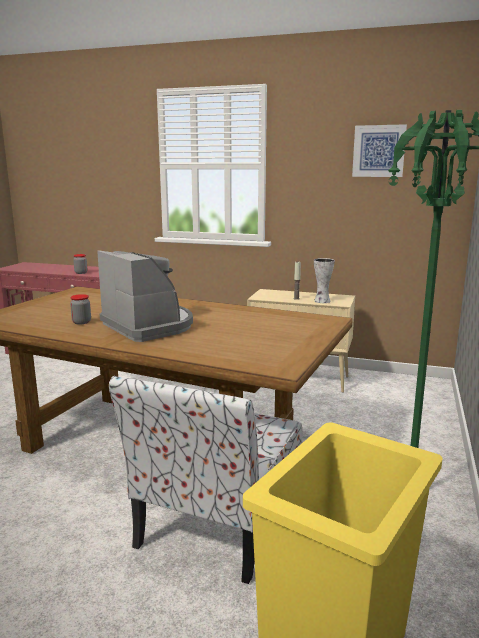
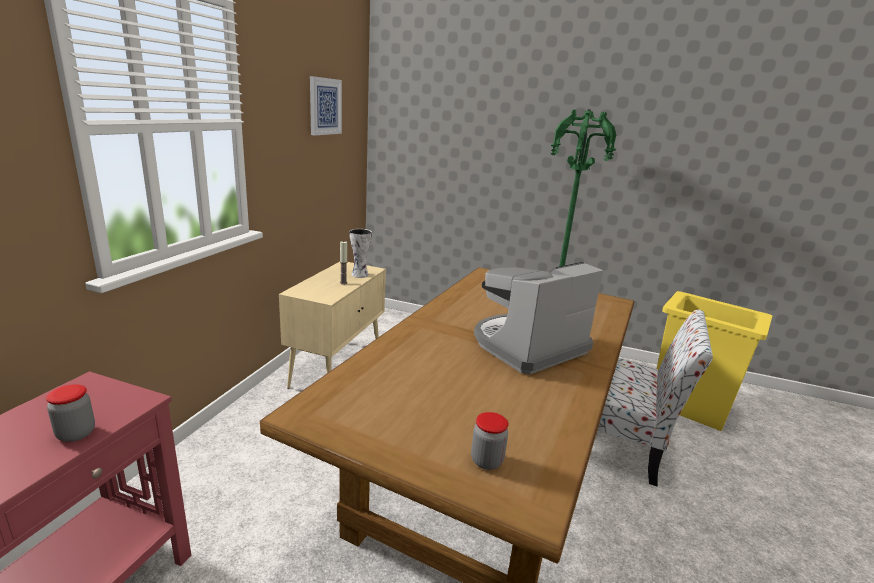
camera: 90 degrees left, 5 degrees up
jar [70,294,91,324] -> jar moved to [471,412,508,470]

